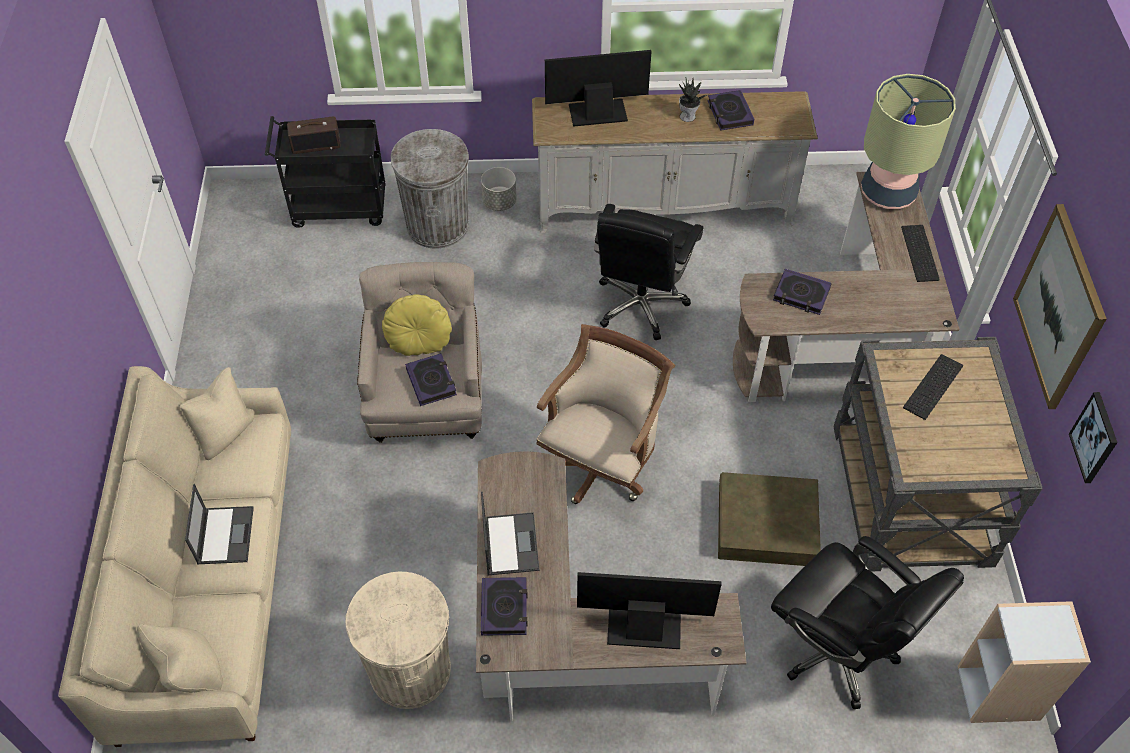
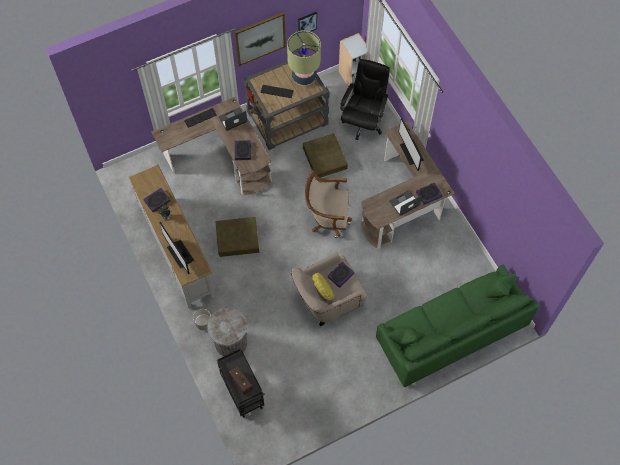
camera: 115 degrees left, 10 degrees up
beige sofa [58,366,291,747] -> green sofa [376,264,540,387]
laptop [185,484,254,564] -> laptop moved to [218,107,248,131]
beige trash can [345,572,451,709] -> none
black office chair [594,204,704,340] -> brown storage box [216,217,259,257]
table lamp [861,74,956,209] -> table lamp moved to [287,30,321,86]

